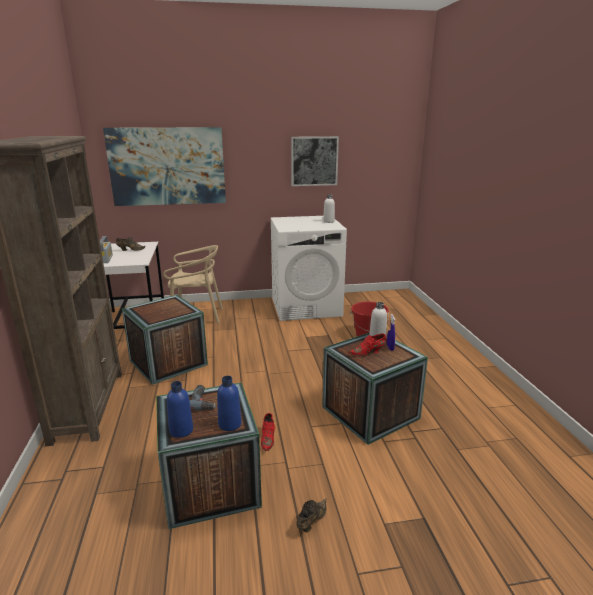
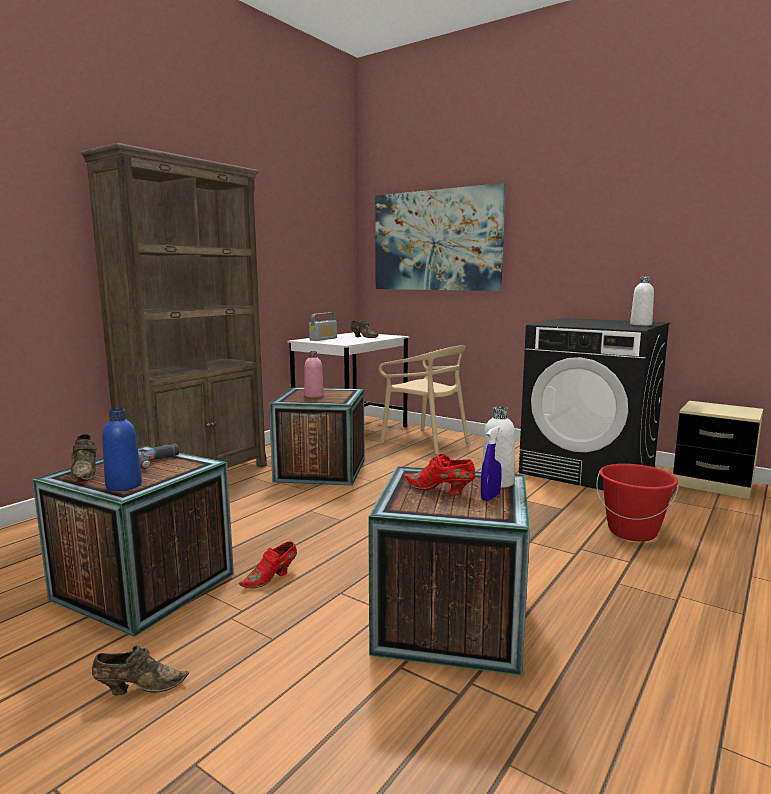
camera: 45 degrees right, 10 degrees down
blue bottle [167,381,193,438] -> brown shoe [70,434,97,482]
white washing machine [270,216,347,321] -> black washing machine [519,318,670,490]
picture [291,136,339,186] -> none
none -> pink bottle [304,351,324,398]
none -> beige nightstand [673,401,763,499]

